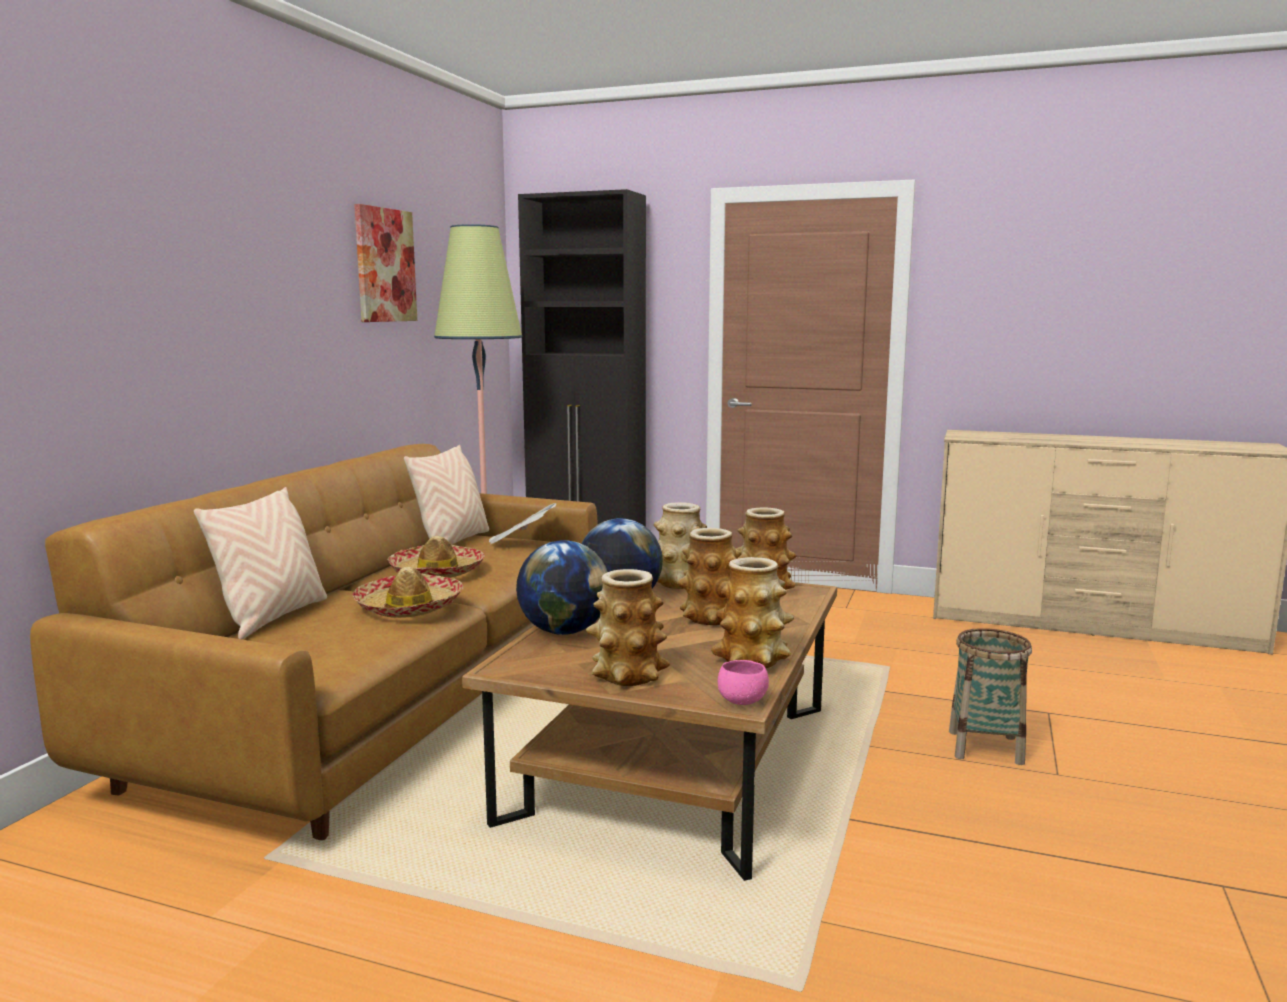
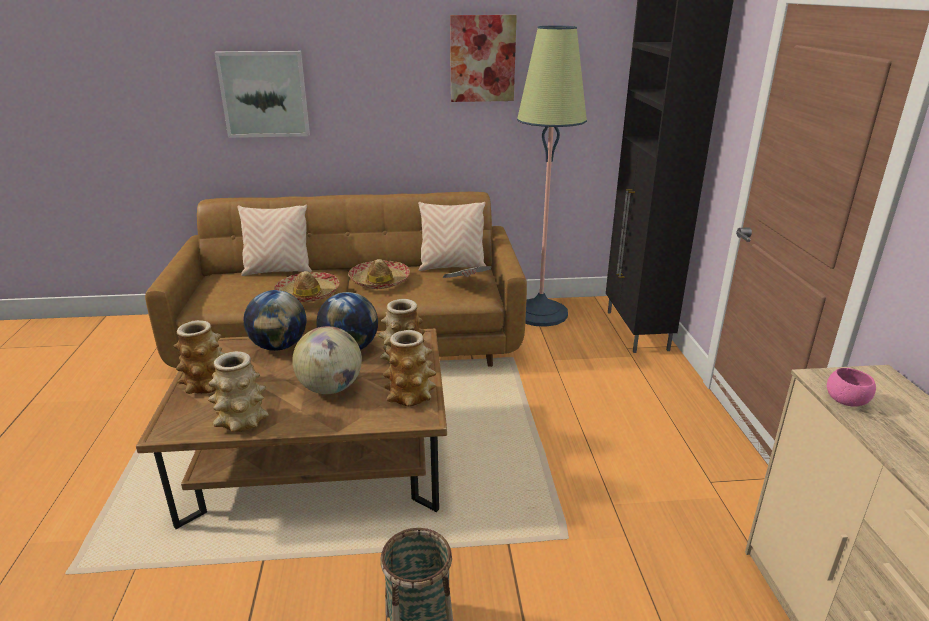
camera: 65 degrees right, 15 degrees up
vase [677,528,742,625] -> globe [292,326,362,394]
pink bowl [718,660,769,705] -> pink bowl moved to [827,368,876,407]
none -> picture [214,51,310,138]

